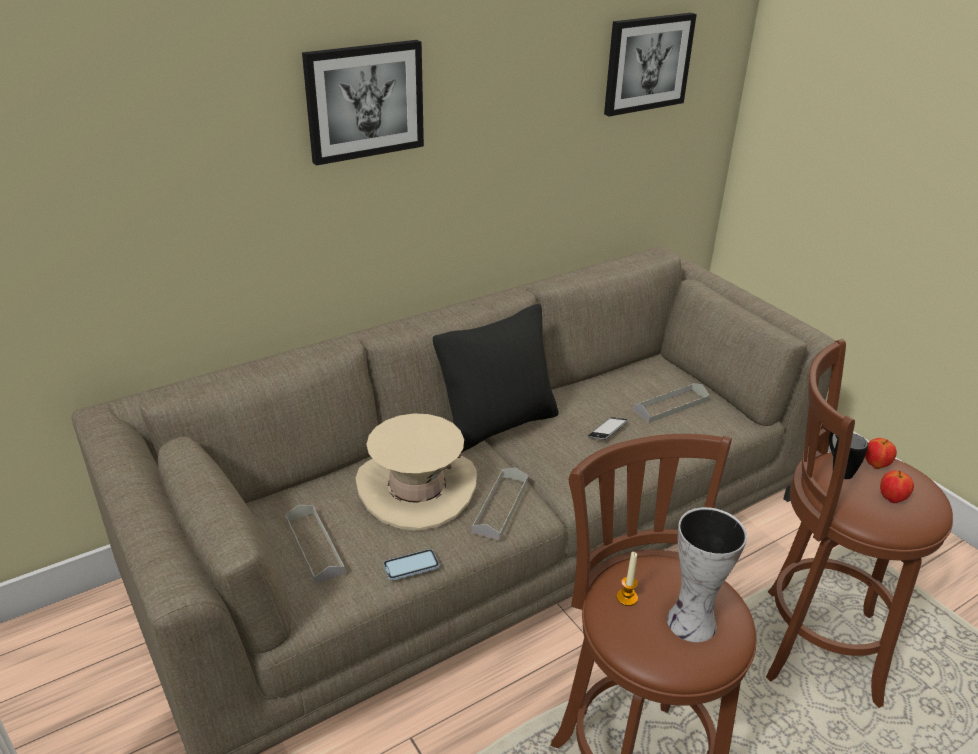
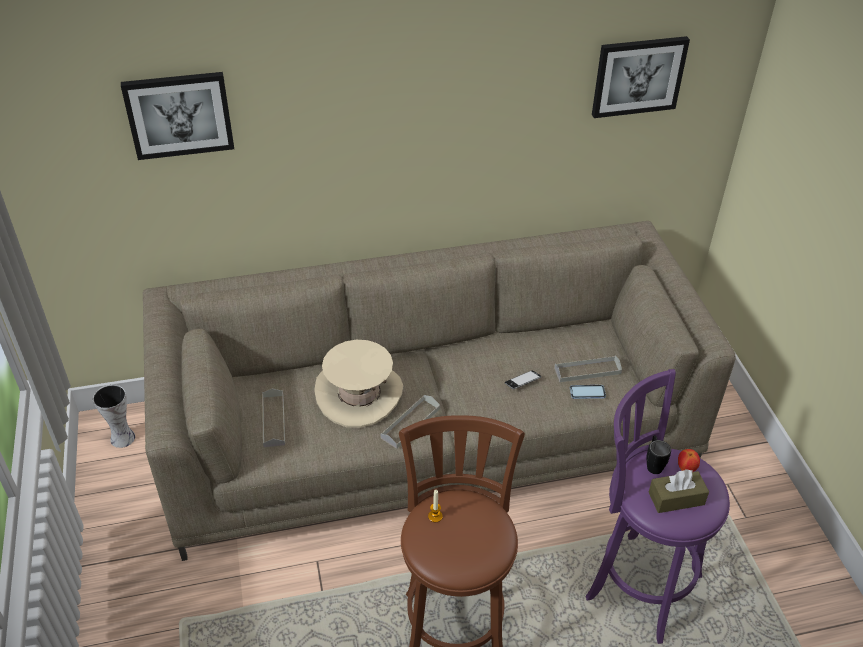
camera: 20 degrees right, 10 degrees up
picture [302,40,424,166] -> picture moved to [121,72,234,160]
phone [383,549,439,581] -> phone moved to [570,385,606,399]
black pillow [433,303,559,453] -> none
vase [667,507,747,642] -> vase moved to [93,384,135,448]
brown stool [766,339,953,708] -> purple stool [585,369,730,644]
apple [880,470,914,503] -> brown tissue box [649,469,709,513]

